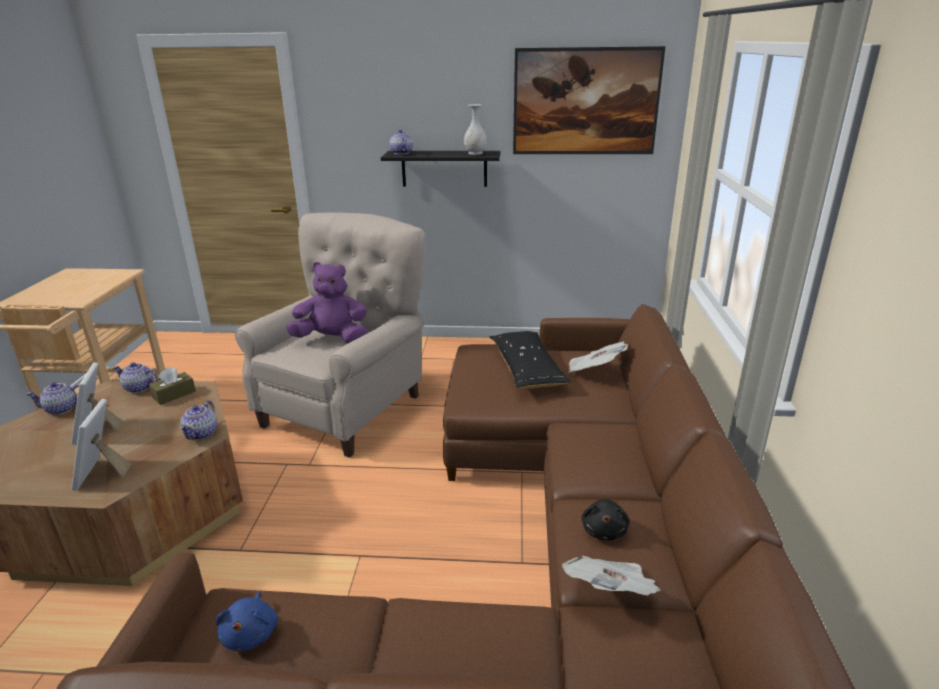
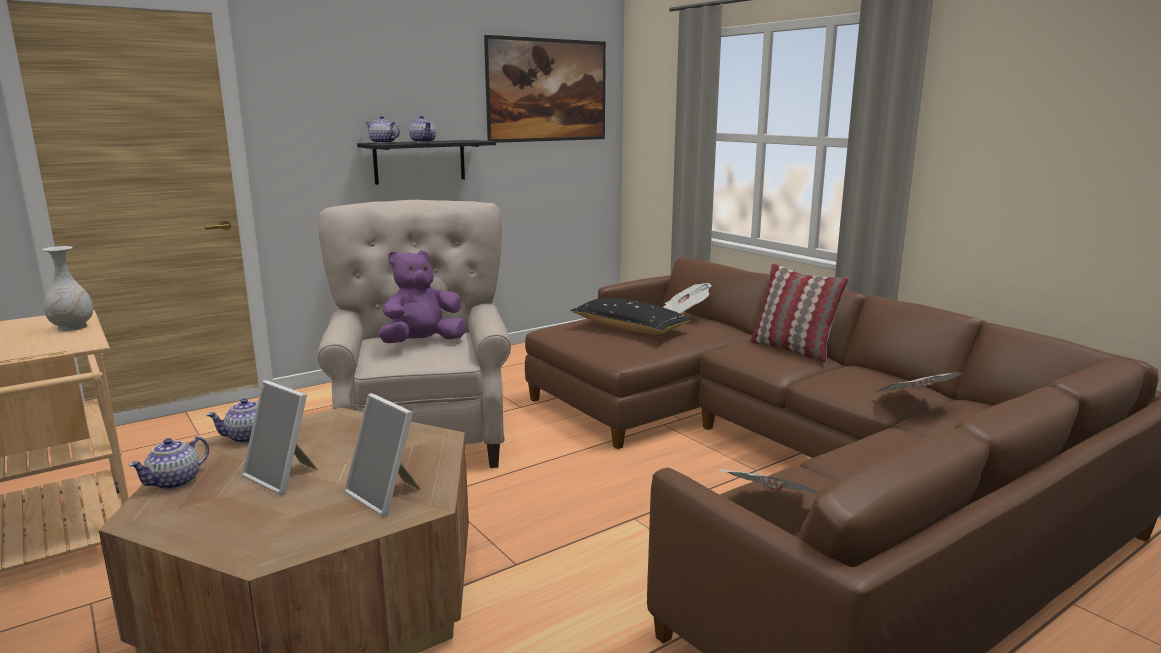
camera: 40 degrees left, 10 degrees down
brown tissue box [149,367,196,405] -> none
teapot [179,400,217,440] -> teapot moved to [409,116,436,143]
blue plush toy [216,592,278,651] -> newspaper [718,469,819,494]
white vase [464,104,487,155] -> white vase moved to [42,246,93,331]
black plush toy [581,499,630,540] -> none
none -> pillow [750,263,848,363]

